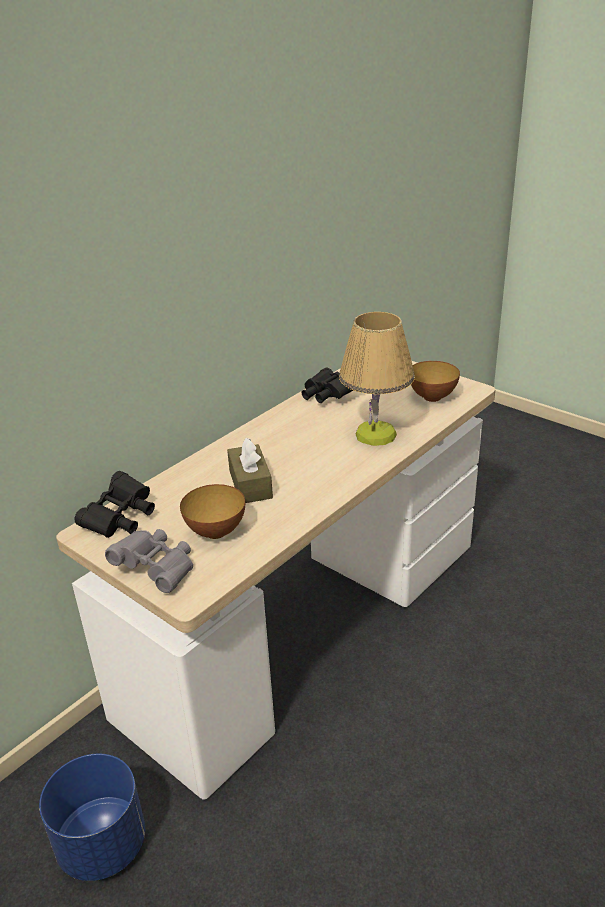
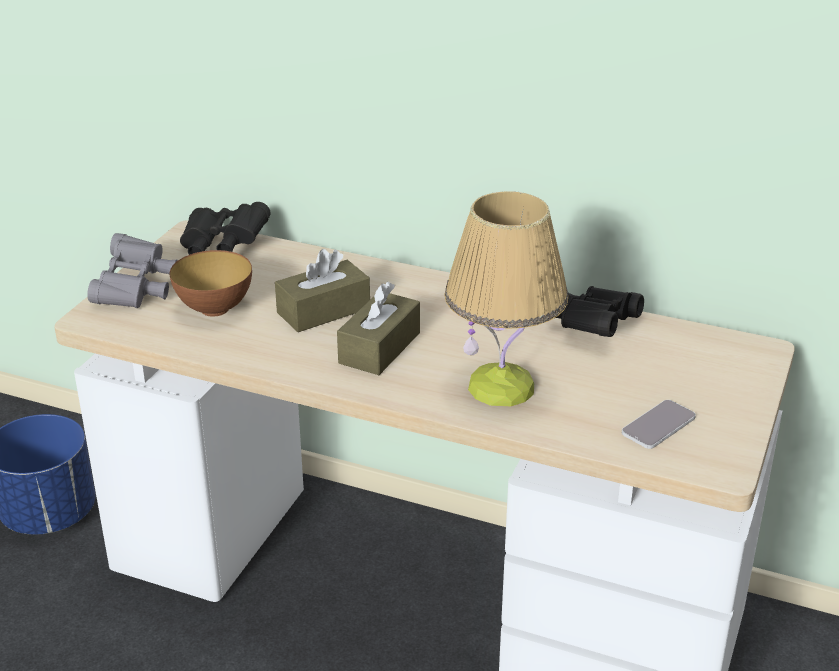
camera: 70 degrees right, 0 degrees up
bowl [411,361,460,402] -> phone [622,400,696,449]
none -> brown tissue box [337,282,420,375]

